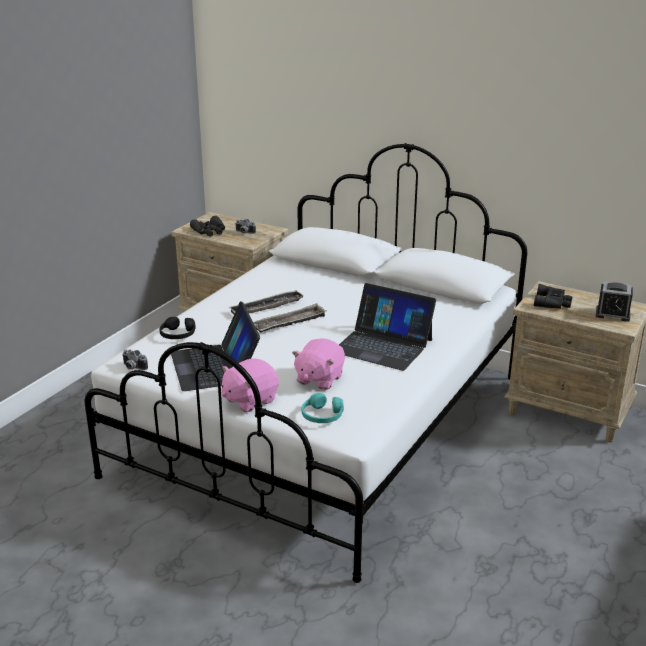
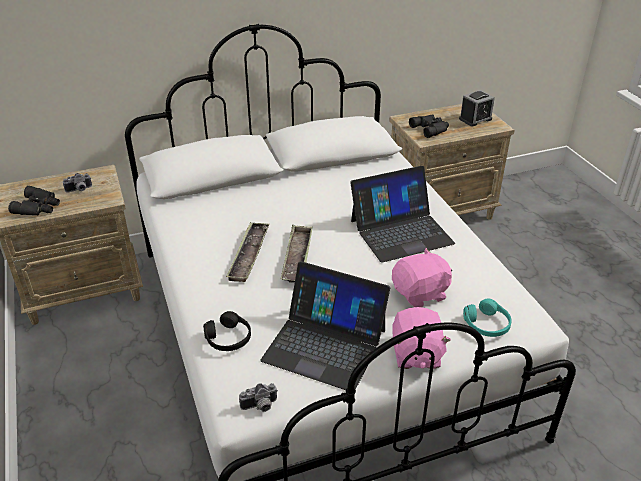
camera: 50 degrees left, 10 degrees up
pink plush toy [292,338,345,390] -> pink plush toy turned 90 degrees counterclockwise [392,248,452,307]

